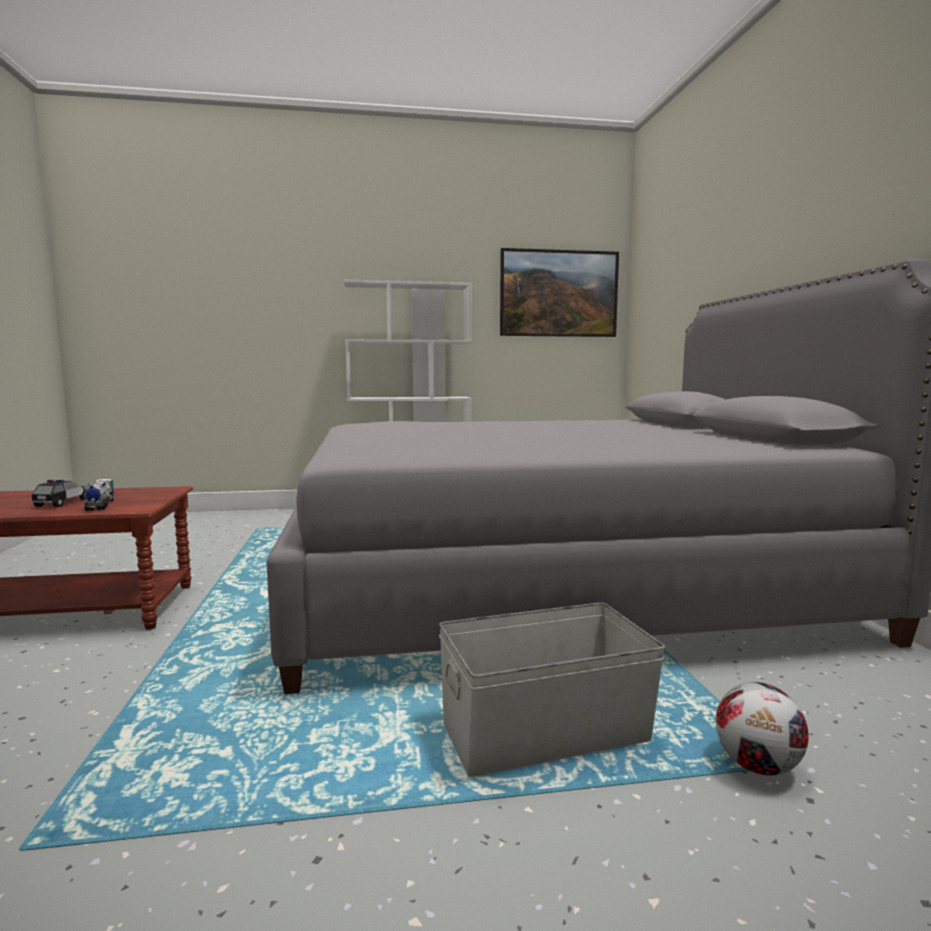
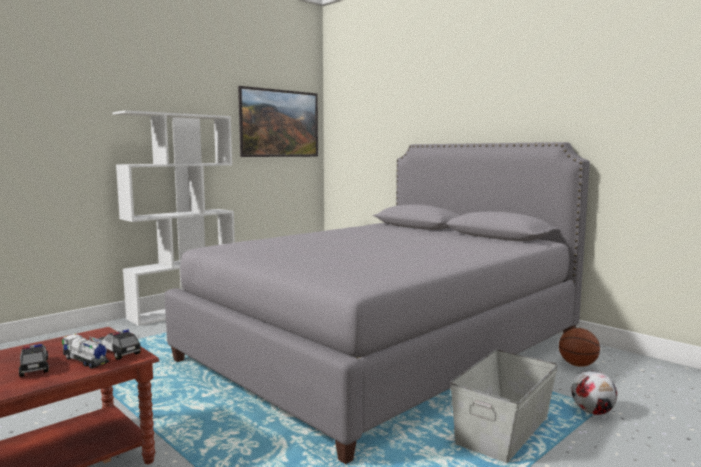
camera: 35 degrees left, 0 degrees up
none -> toy car [99,329,141,360]
none -> basketball [559,328,600,367]

